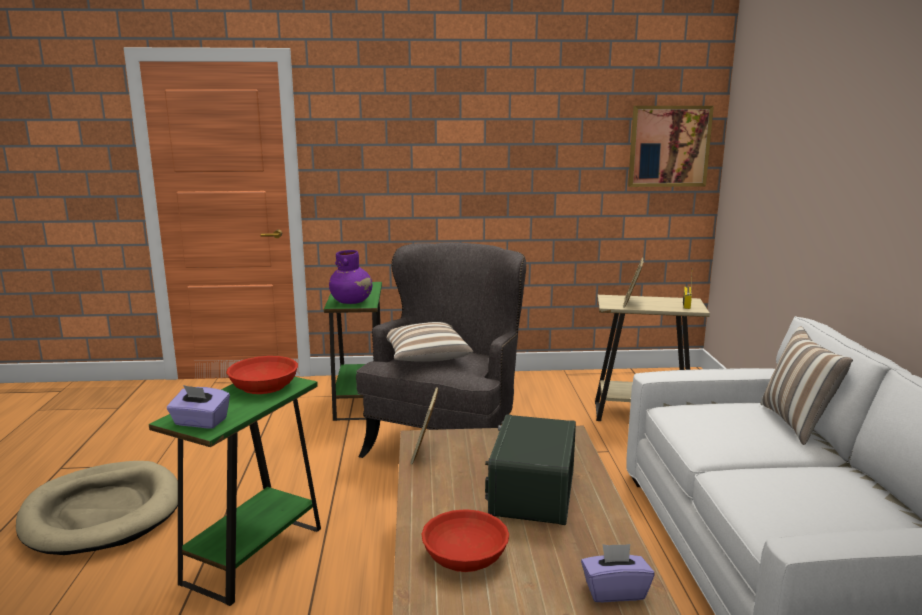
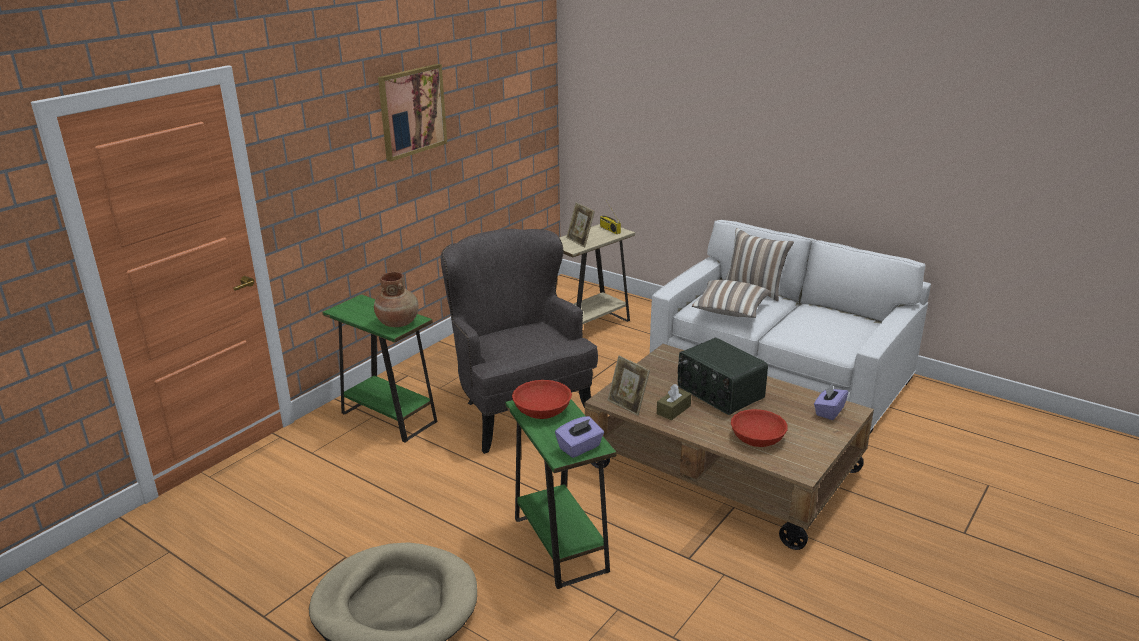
camera: 50 degrees left, 10 degrees up
purple vase [329,250,372,304] -> brown vase [374,272,419,327]
pillow [387,322,473,362] -> pillow moved to [692,280,771,318]
picture [628,106,714,187] -> picture moved to [378,64,447,162]
none -> brown tissue box [657,384,691,420]

